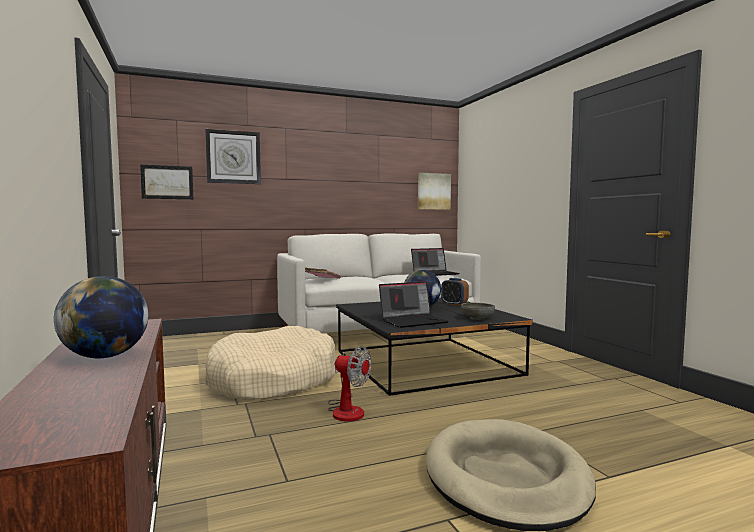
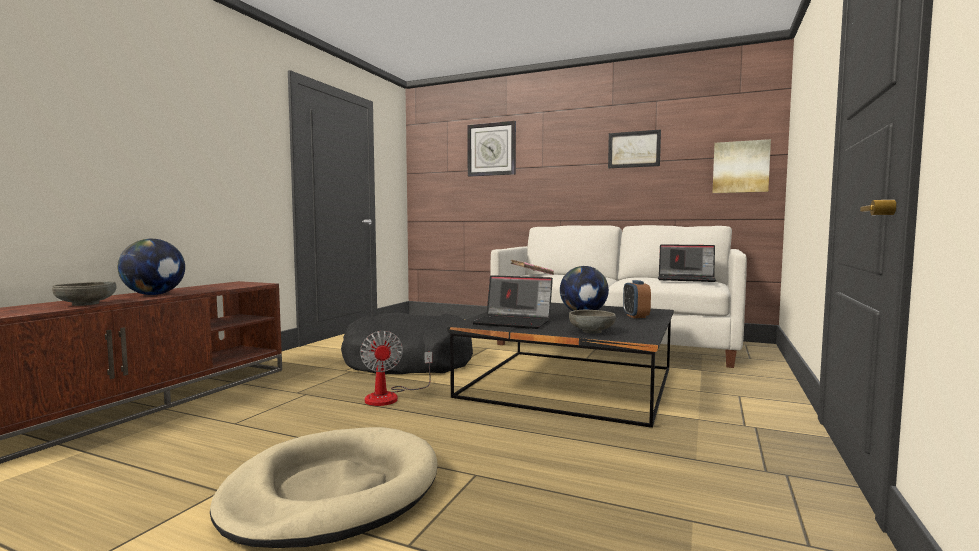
camera: 45 degrees right, 0 degrees up
picture [140,164,193,199] -> picture moved to [608,129,661,169]
beige dog bed [205,326,336,401] -> black dog bed [341,313,473,374]
none -> grey bowl [52,281,117,306]

